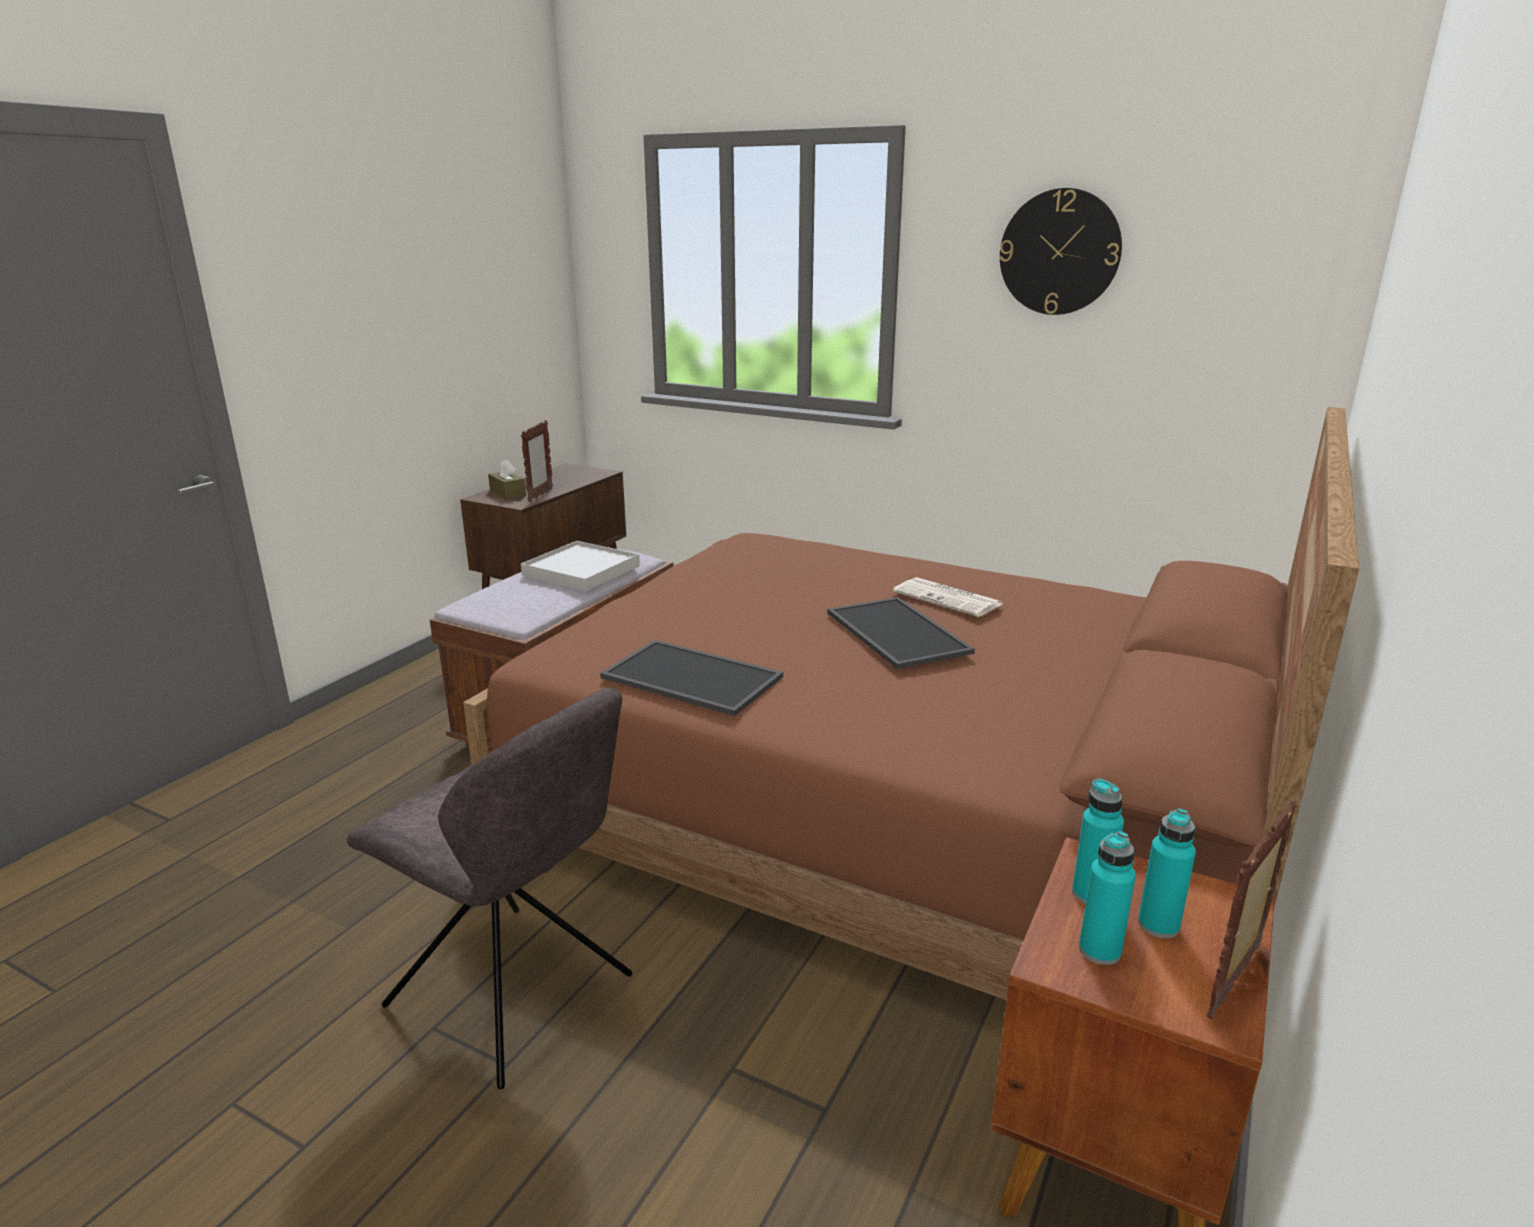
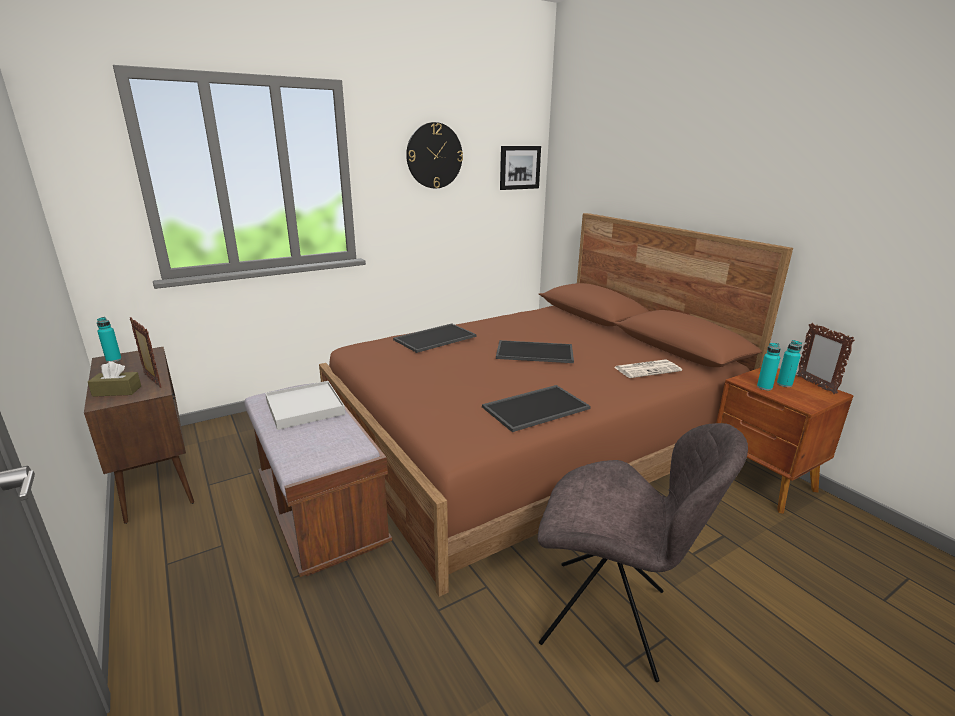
camera: 60 degrees left, 0 degrees up
grey chair [347,688,633,1089] -> grey chair turned 45 degrees clockwise [538,423,748,682]
newspaper [893,577,1002,617] -> newspaper moved to [614,359,682,378]
turquoise bottle [1079,831,1136,965] -> turquoise bottle moved to [97,317,122,362]
none -> tray [393,323,476,353]
none -> picture [500,146,541,190]

